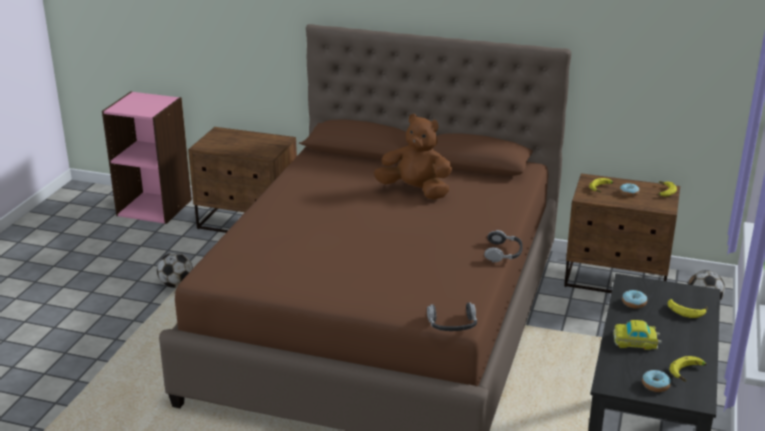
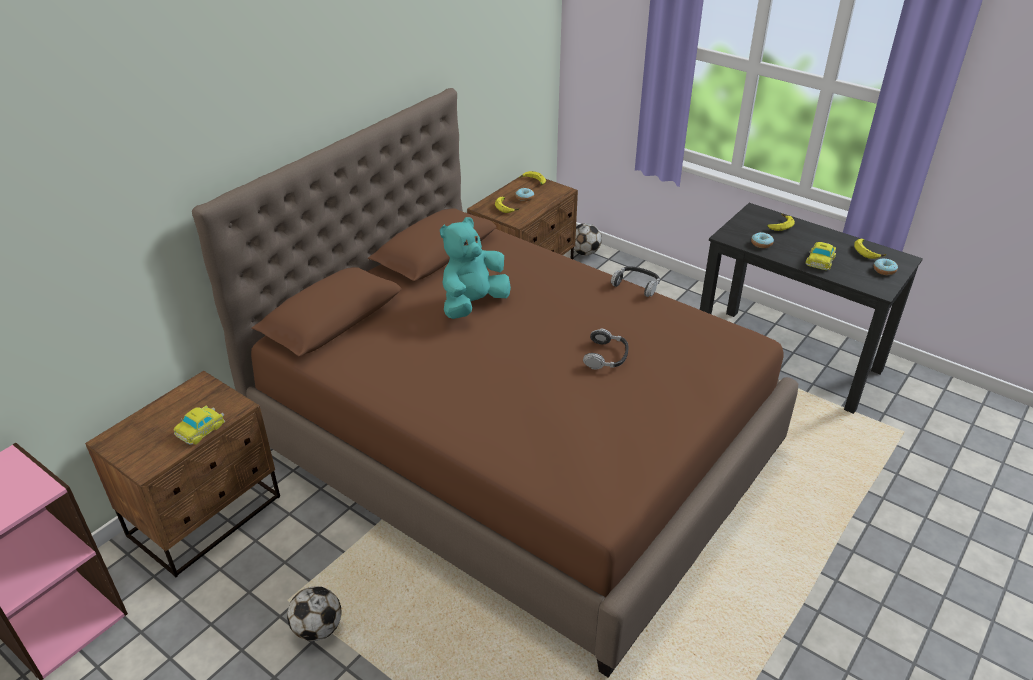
camera: 70 degrees left, 10 degrees up
brown plush toy [374,114,452,199] -> turquoise plush toy [440,217,511,319]
headphones [427,302,477,331] -> headphones moved to [583,328,629,369]
none -> toy car [173,406,225,445]

